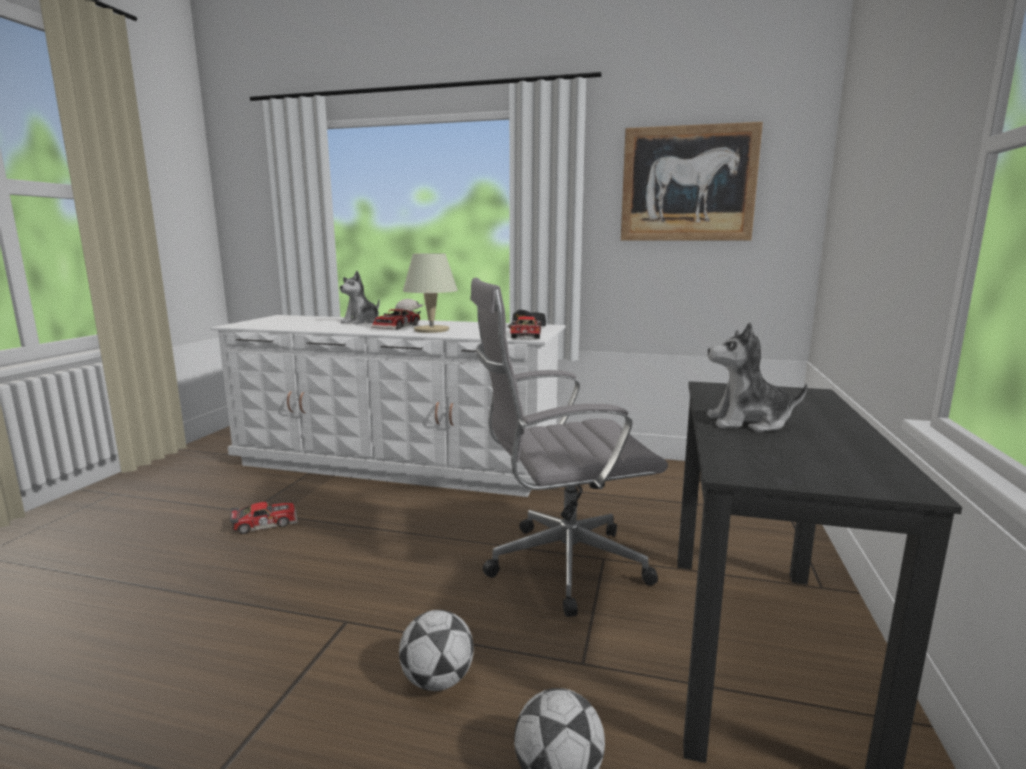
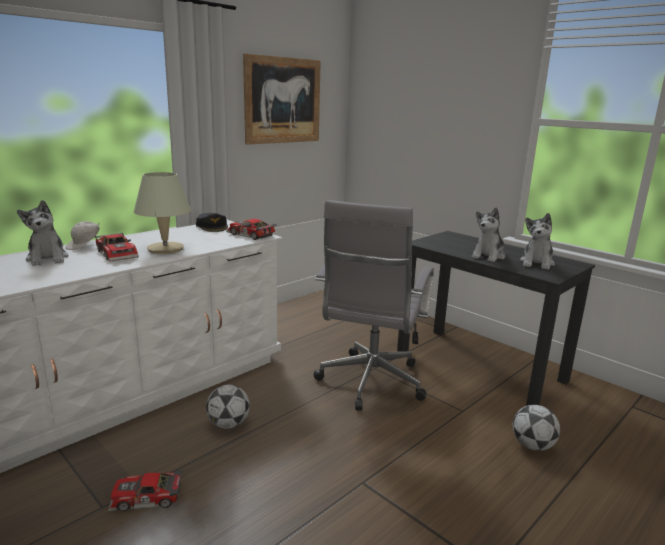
camera: 60 degrees left, 5 degrees up
toy car [230,502,298,534] -> toy car turned 105 degrees counterclockwise [108,469,182,511]
football [399,610,474,691] -> football moved to [206,384,250,429]
none -> plush toy [520,213,555,270]

